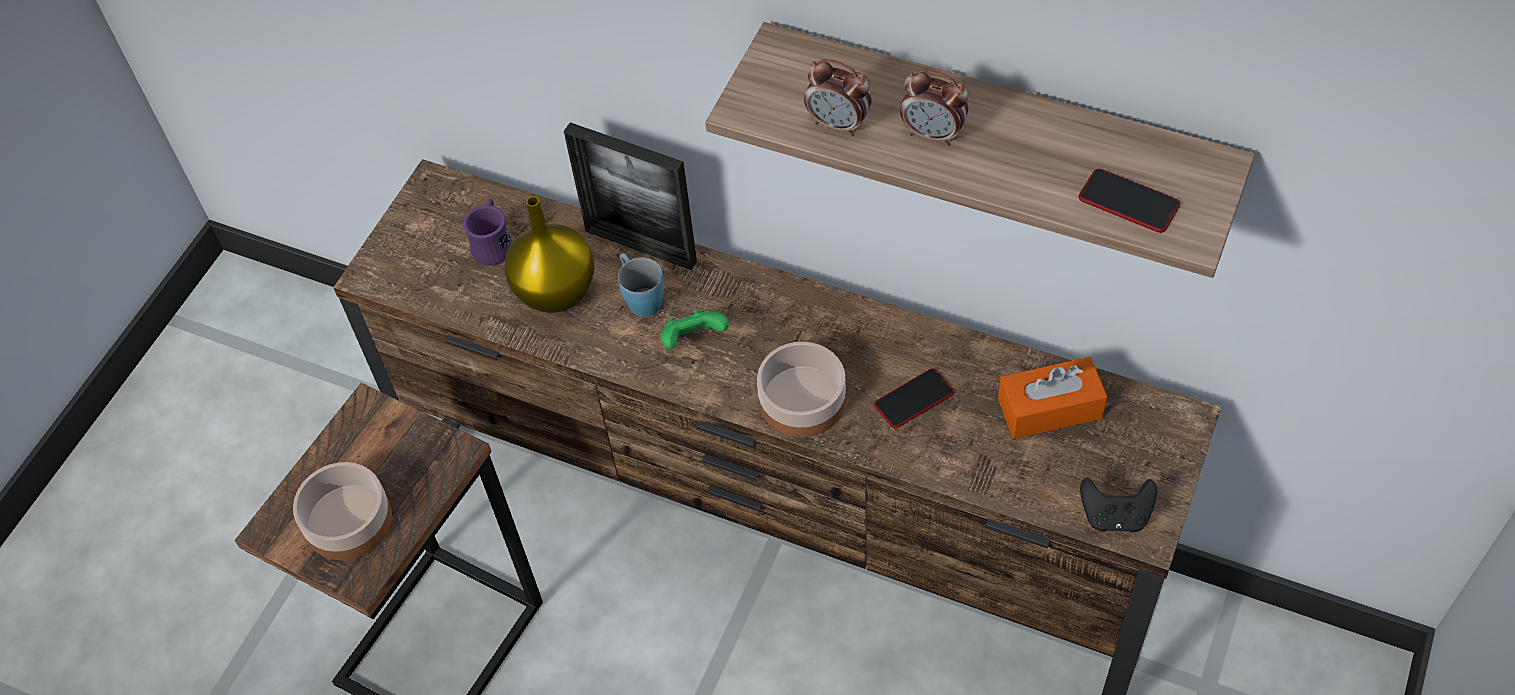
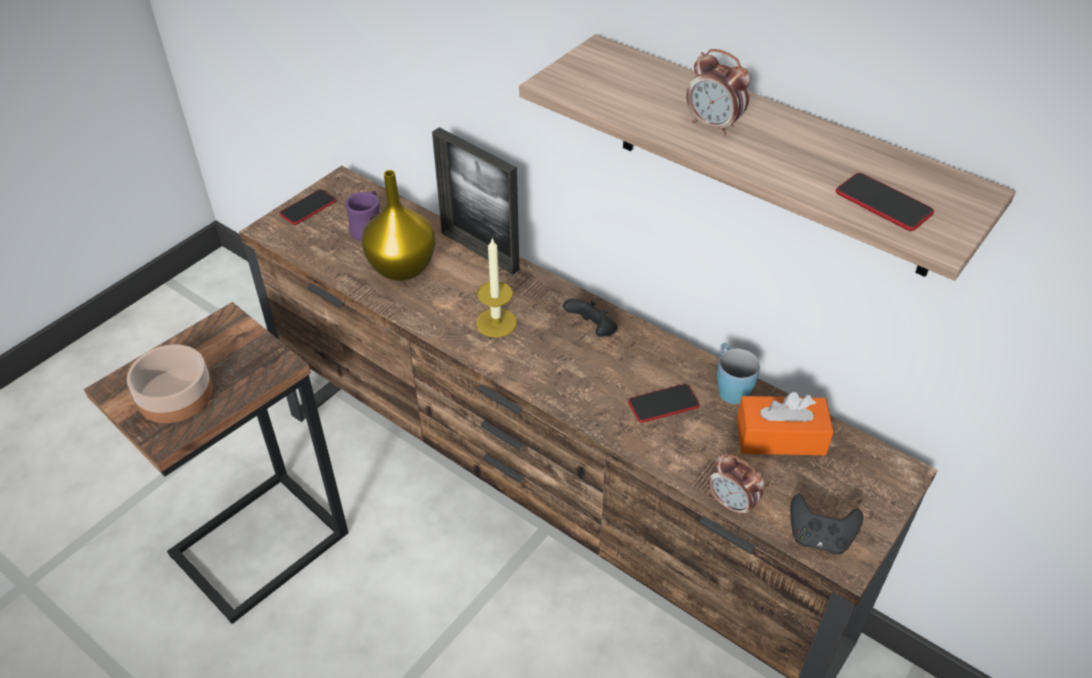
camera: 10 degrees right, 10 degrees down
blue mug [618,253,664,317] -> blue mug moved to [717,343,760,404]
green game controller [661,309,729,349] -> candle [476,237,517,337]
bowl [757,342,846,437] -> none
alarm clock [804,59,872,136] -> alarm clock moved to [708,454,765,517]
none -> phone [279,189,336,225]
none -> black game controller [563,299,617,337]

